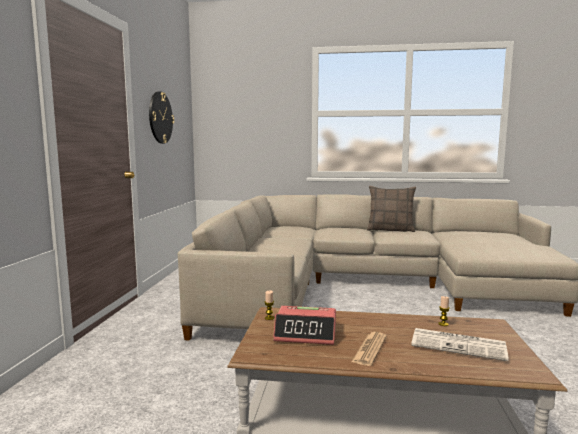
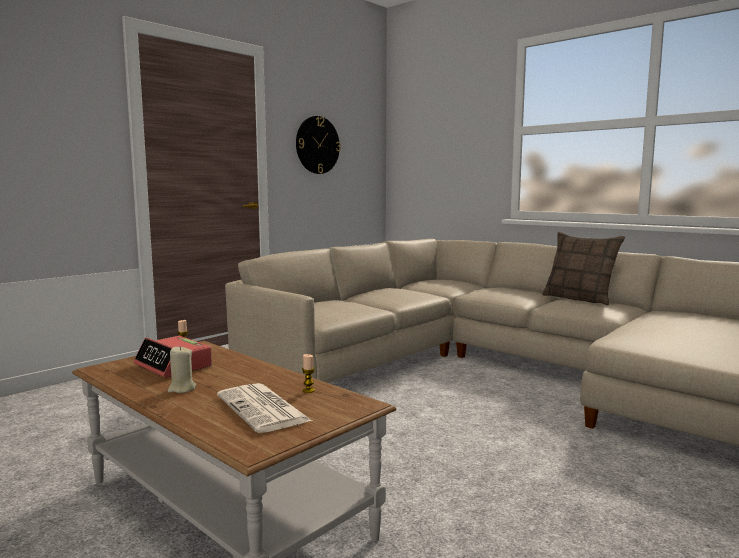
camera: 35 degrees right, 0 degrees up
newspaper [352,332,387,366] -> beige candle [167,346,196,393]

